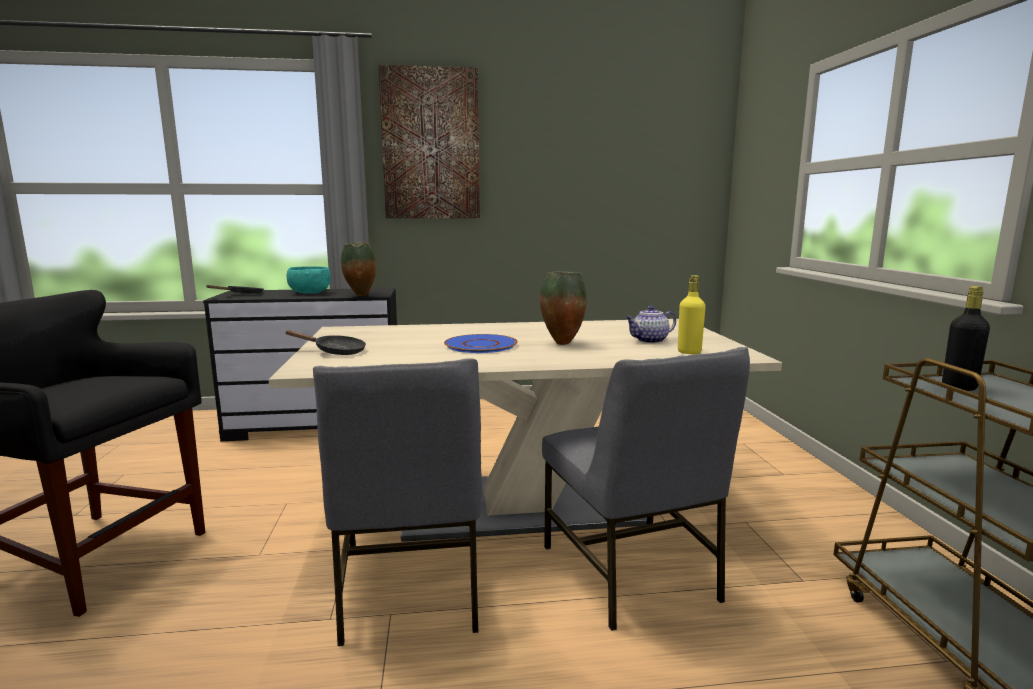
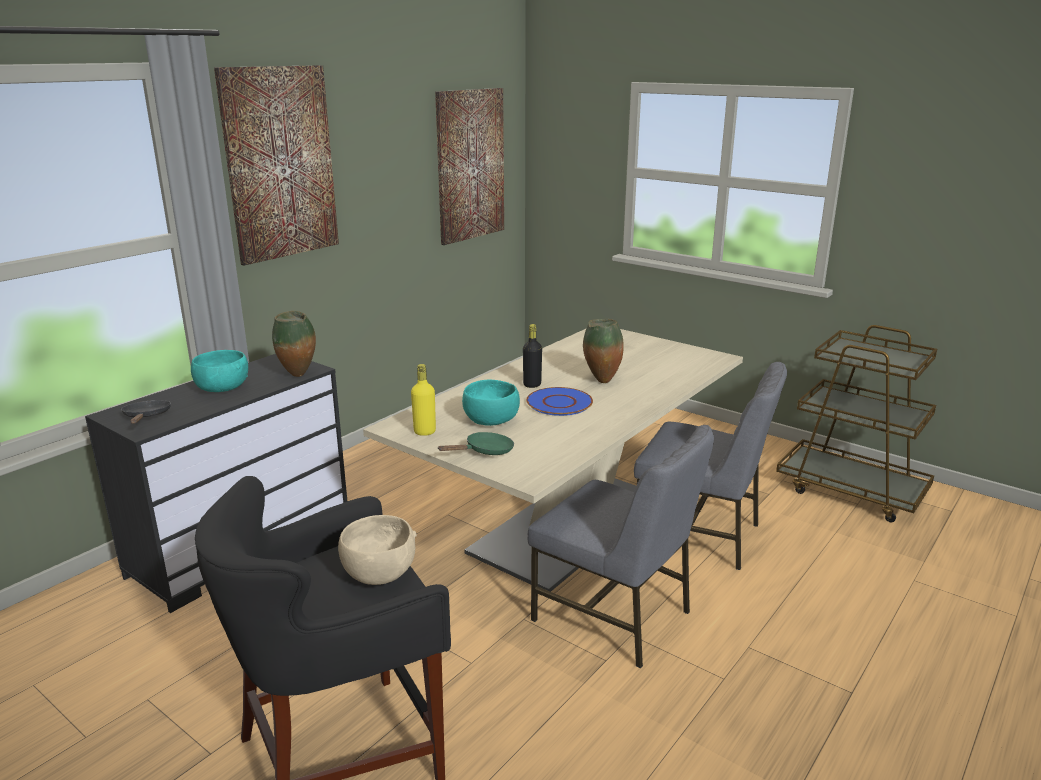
camera: 45 degrees left, 10 degrees up
black frying pan [285,330,366,355] -> green frying pan [438,432,514,455]
teapot [625,306,676,343] -> none
yellow bottle [678,275,706,354] -> yellow bottle moved to [411,364,436,436]
black bottle [942,286,990,391] -> black bottle moved to [523,324,542,388]
none -> beige bowl [338,515,417,585]
none -> picture [435,88,504,245]
none -> turquoise bowl [462,380,520,426]

